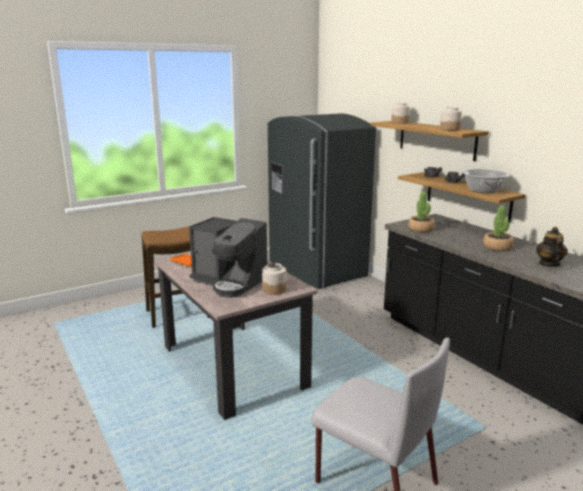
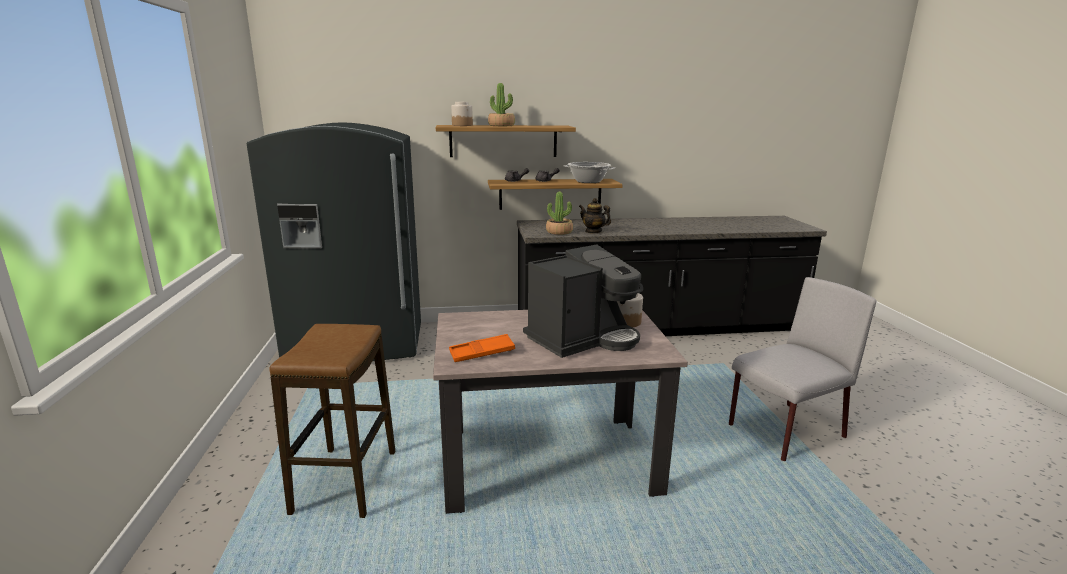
camera: 65 degrees left, 0 degrees up
jar [440,107,462,131] -> none
potted plant [483,205,514,251] -> potted plant moved to [488,83,515,126]
teapot [536,227,568,267] -> teapot moved to [579,198,611,233]

